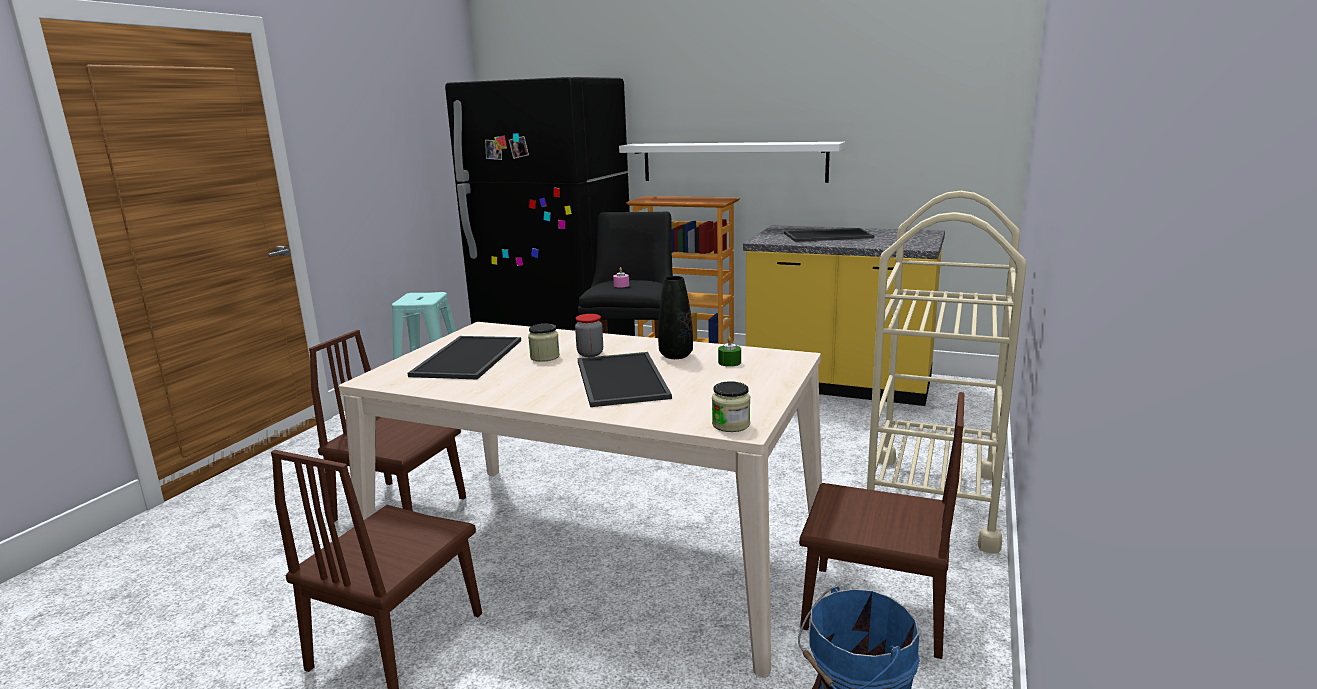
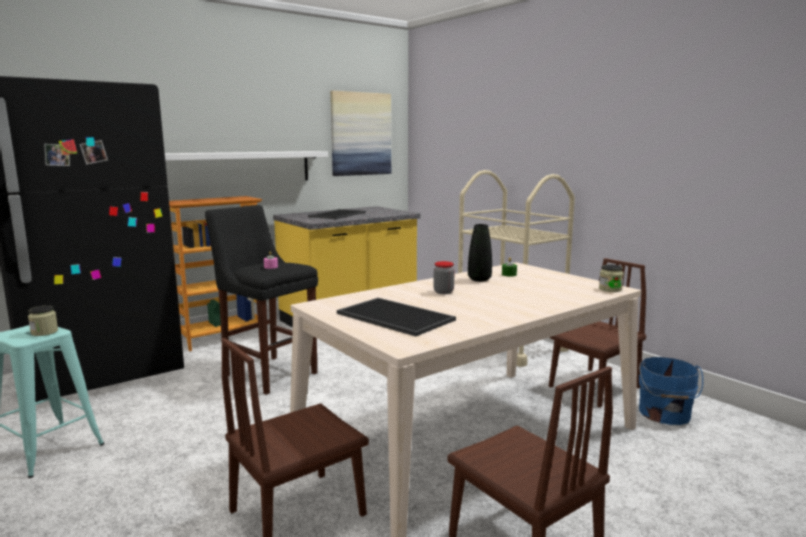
camera: 60 degrees left, 5 degrees down
jar [528,324,560,362] -> jar moved to [28,305,58,336]
tray [578,352,672,407] -> none
none -> picture [330,91,391,176]

